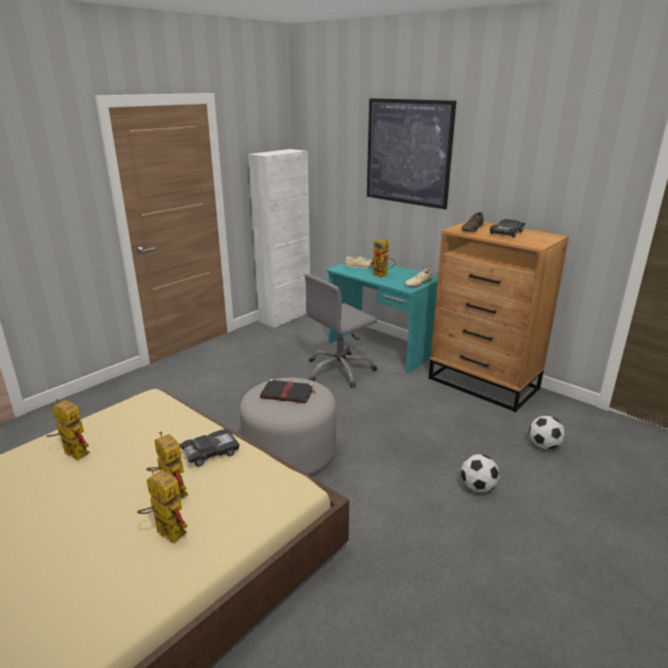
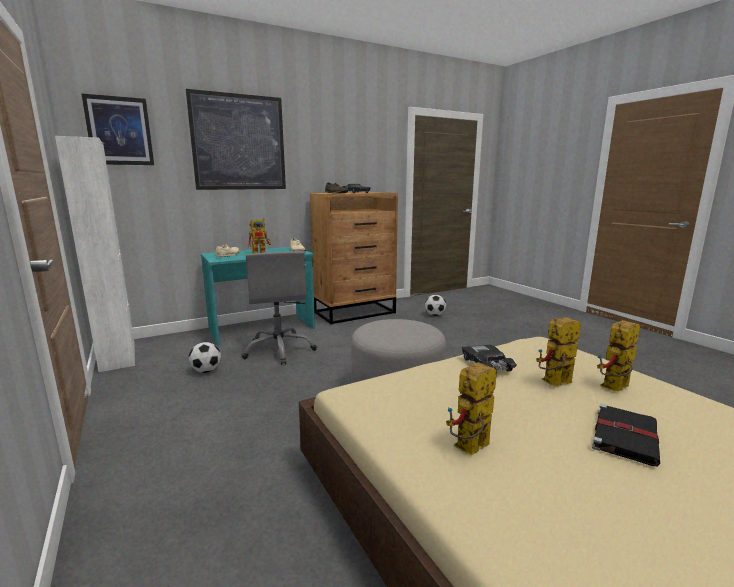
camera: 70 degrees left, 10 degrees down
black book [260,379,315,403] -> black book moved to [592,404,660,466]
football [461,454,499,492] -> football moved to [188,342,221,373]
none -> picture [81,93,154,165]

